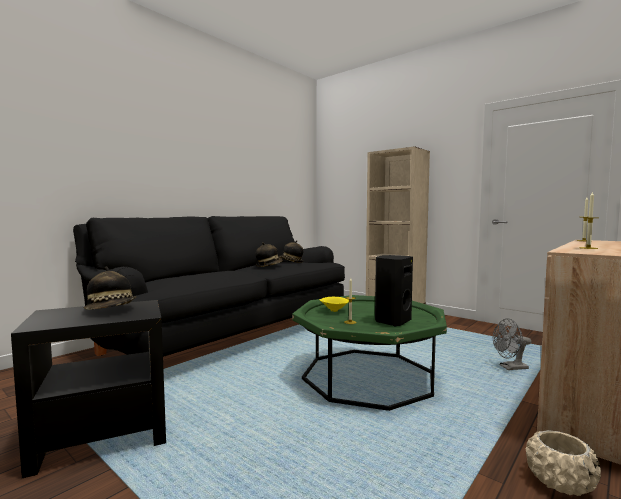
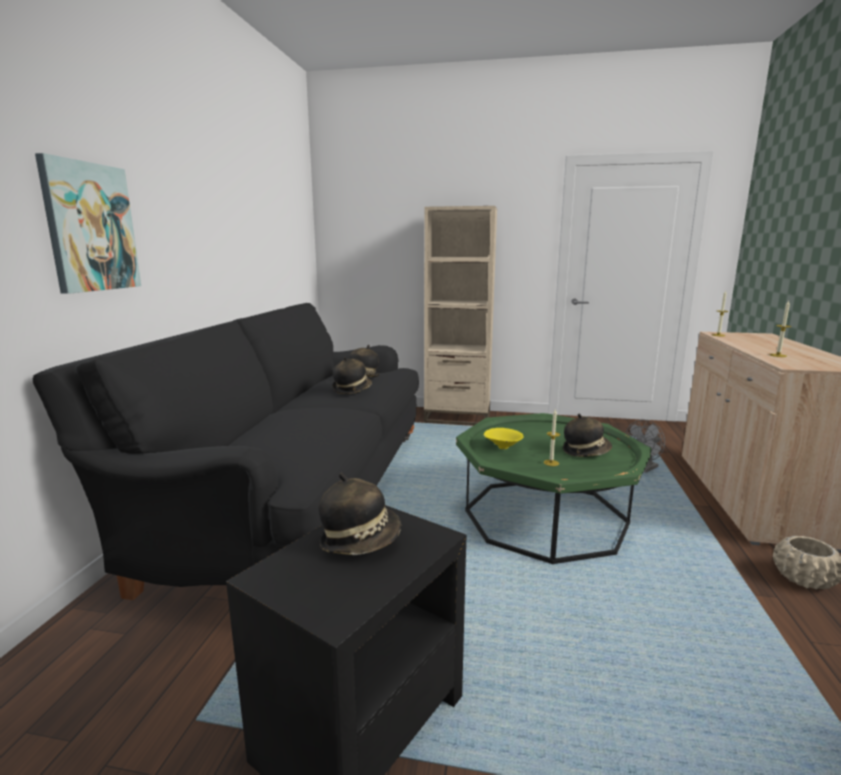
camera: 30 degrees left, 10 degrees up
black speaker [375,255,413,327] -> hat [563,414,612,457]
none -> picture [35,153,141,294]

